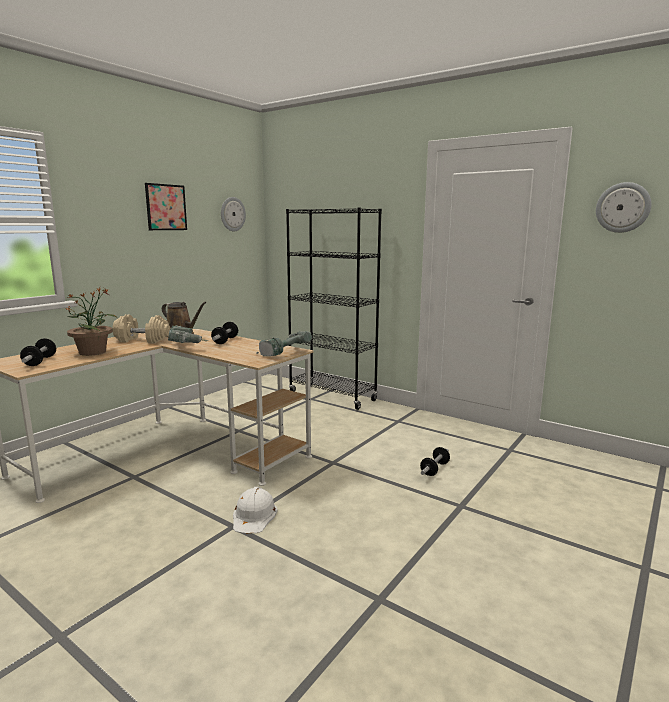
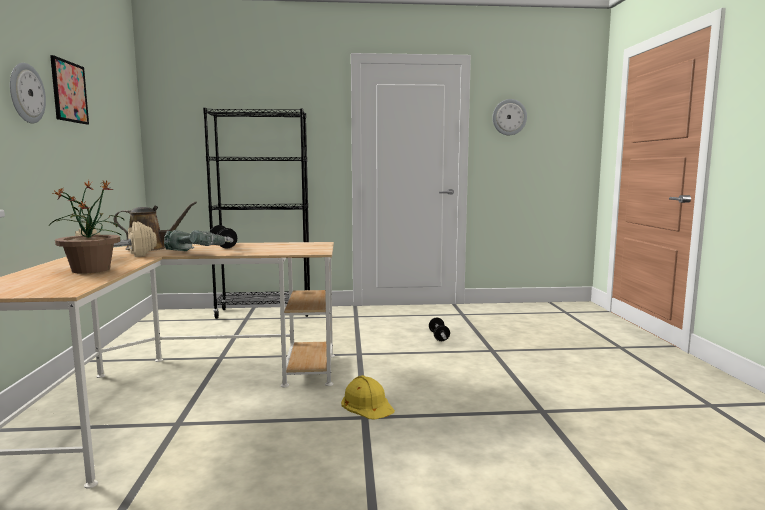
camera: 40 degrees left, 5 degrees down
dumbbell [20,338,56,366] -> none
wall clock [221,197,246,231] -> wall clock moved to [10,63,46,123]
white hard hat [233,487,278,534] -> yellow hard hat [341,375,395,420]
power drill [256,331,312,356] -> none

